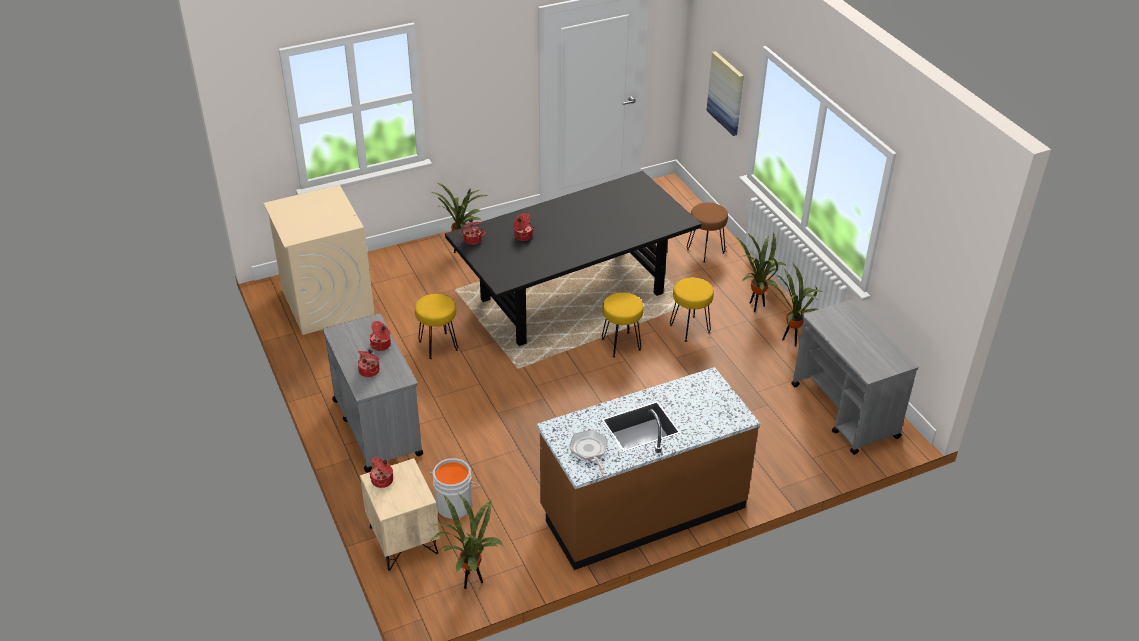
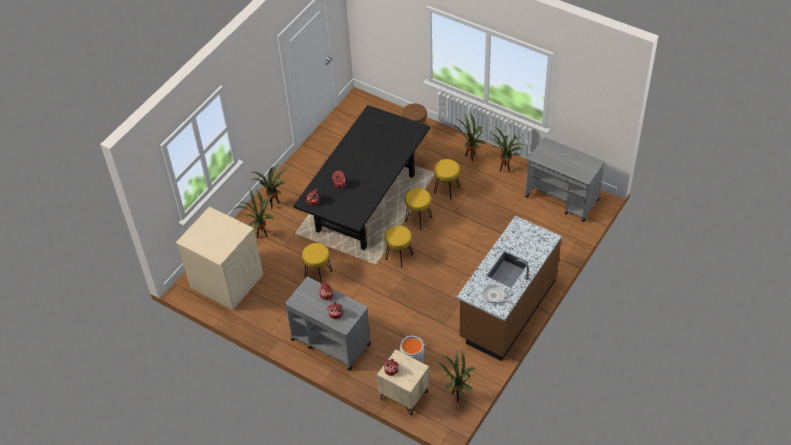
camera: 30 degrees left, 10 degrees up
picture [707,51,744,136] -> none
none -> potted plant [232,188,274,238]
none -> yellow stool [385,225,413,268]

